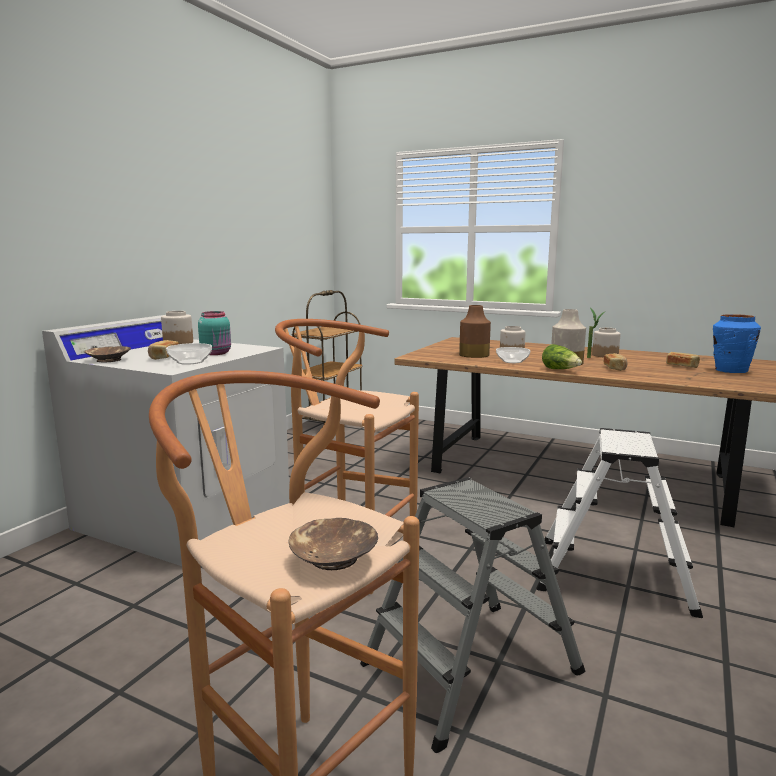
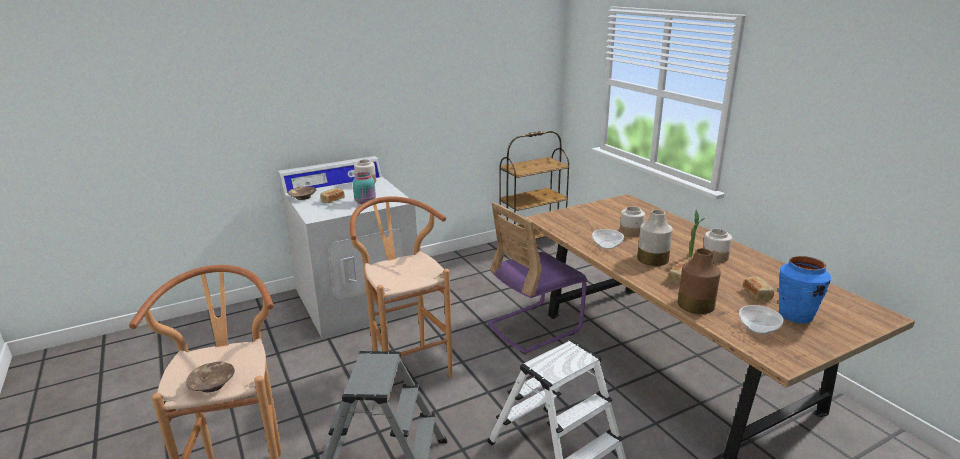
camera: 35 degrees right, 10 degrees up
bowl [166,343,212,365] -> bowl moved to [739,305,784,334]
brown vase [459,305,491,358] -> brown vase moved to [677,249,721,314]
lettuce [542,344,582,369] -> none
none -> purple chair [487,202,588,354]

